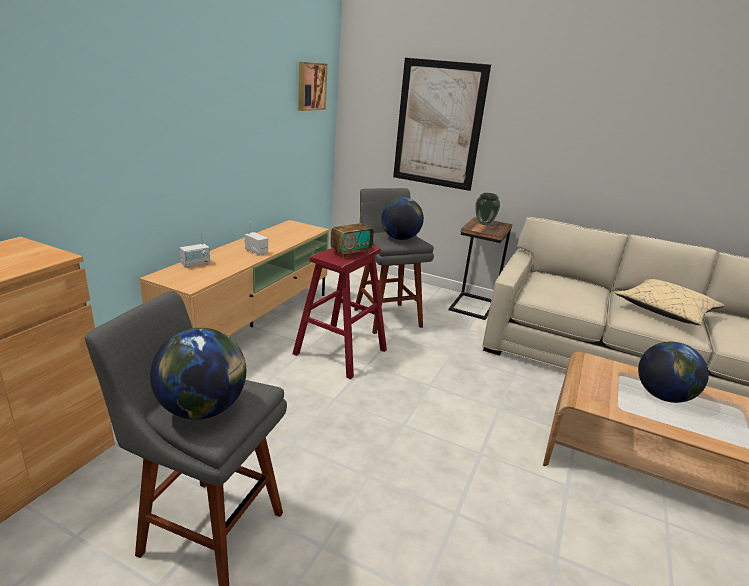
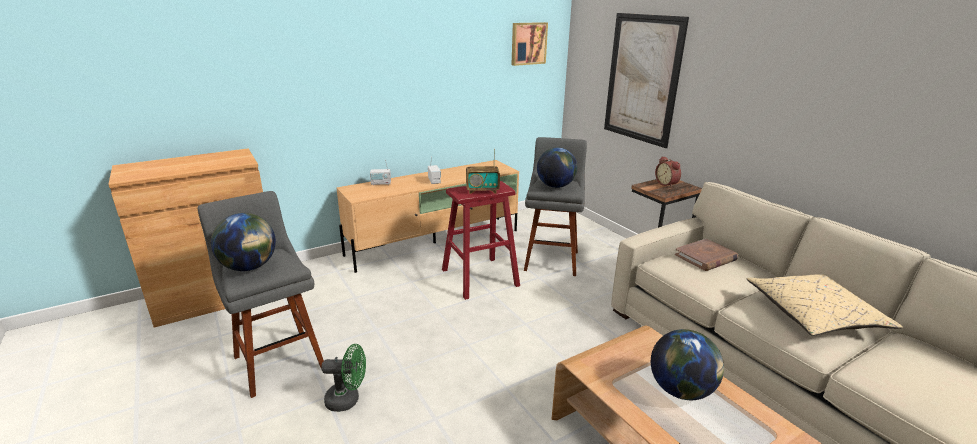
camera: 35 degrees right, 0 degrees up
vase [475,193,500,225] -> alarm clock [655,156,681,188]
none -> green fan [321,344,366,412]
none -> brown book [675,239,738,271]

